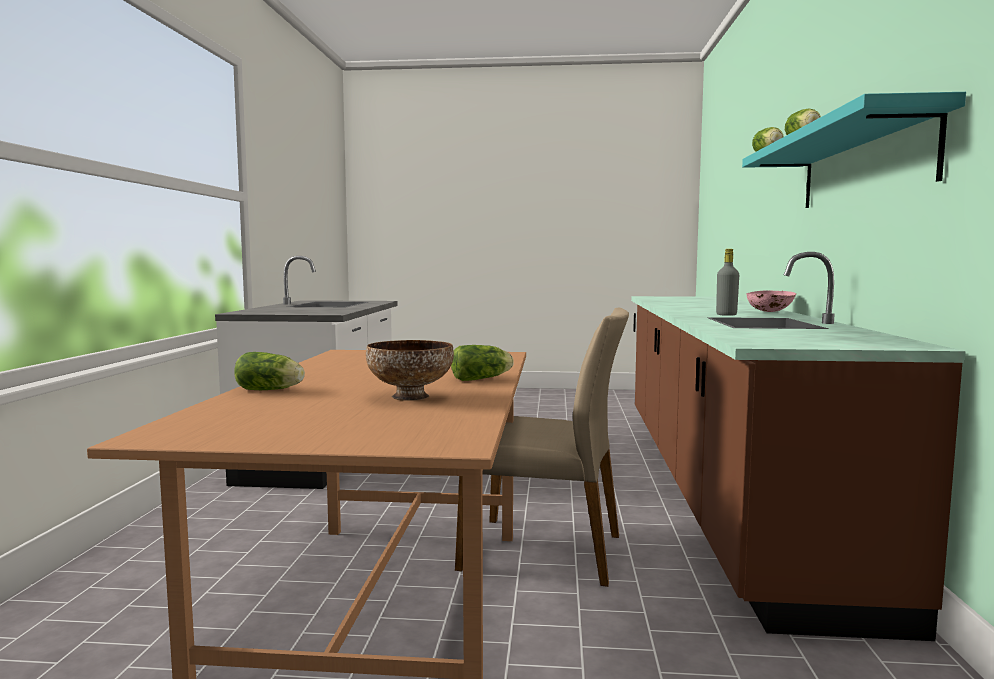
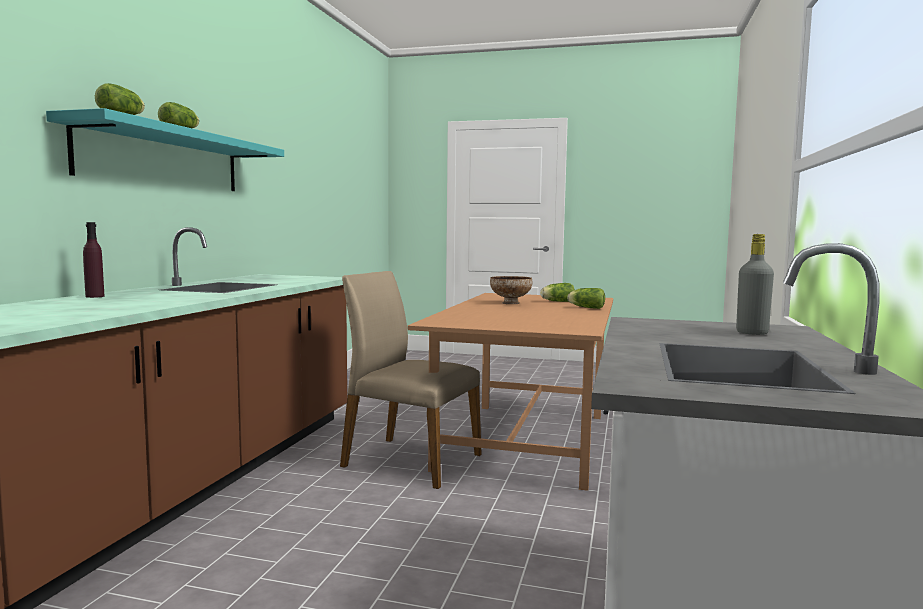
camera: 170 degrees left, 0 degrees up
lettuce [451,345,514,381] -> lettuce moved to [540,283,575,302]
grey bottle [716,249,739,316] -> grey bottle moved to [736,234,774,335]
pink bowl [746,290,796,312] -> purple bottle [83,222,105,298]

